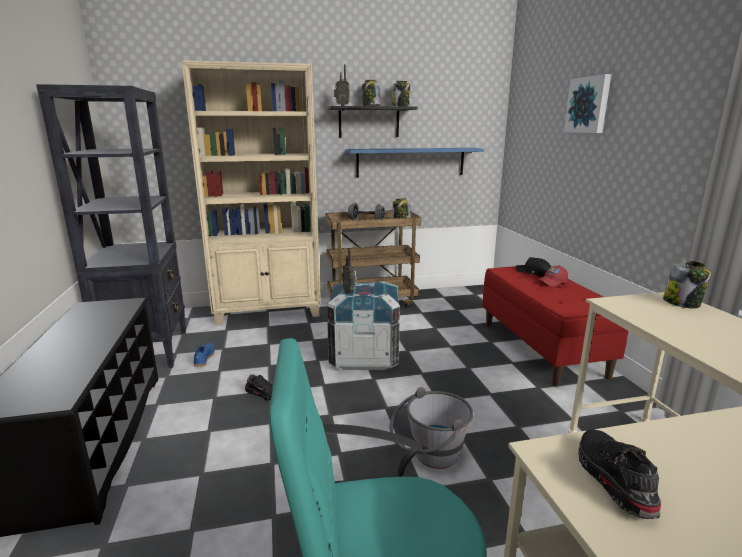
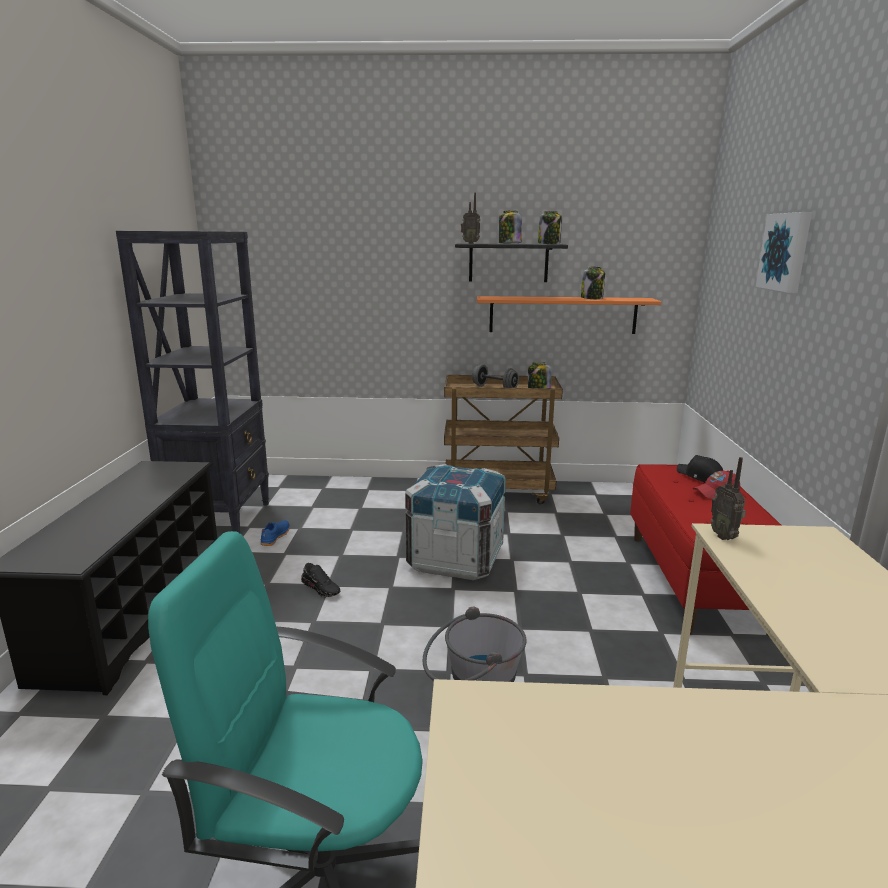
camera: 15 degrees right, 0 degrees up
beige bookcase [181,60,321,326] -> none
radio [342,248,357,294] -> radio moved to [711,457,746,540]
blue shelf [346,148,484,178] -> orange shelf [477,296,662,334]
black shoe [578,429,661,519] -> none
jar [663,260,711,308] -> jar moved to [581,266,605,299]

